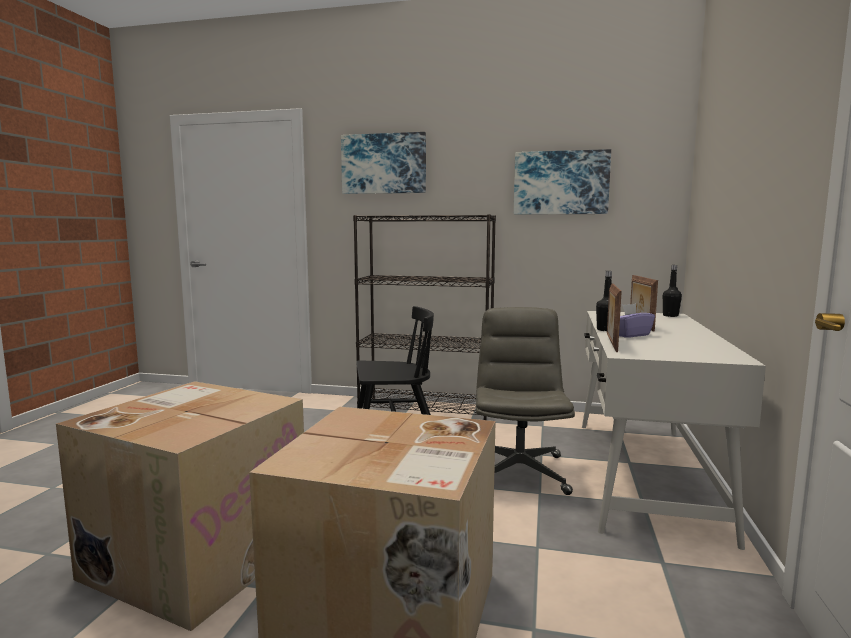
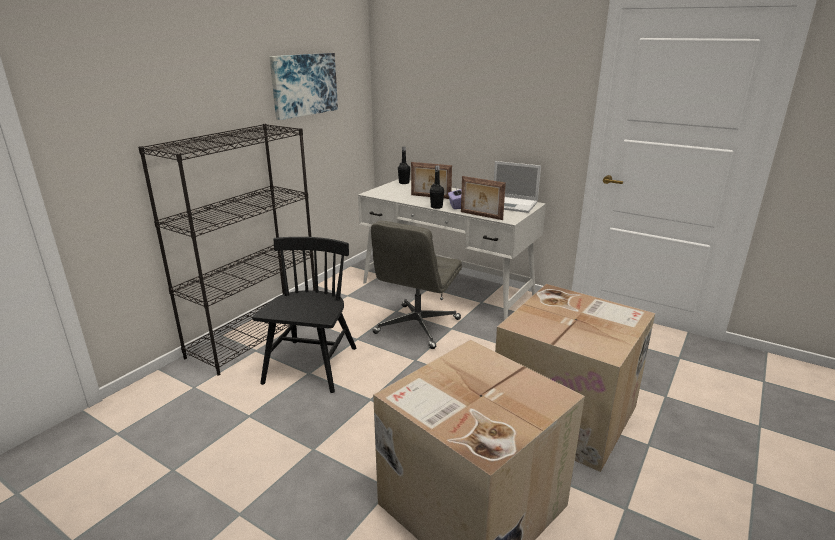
camera: 70 degrees left, 15 degrees up
picture [341,132,426,194] -> none
grey office chair [476,307,575,495] -> grey office chair turned 90 degrees counterclockwise [371,221,462,349]
none -> laptop [494,161,541,213]

